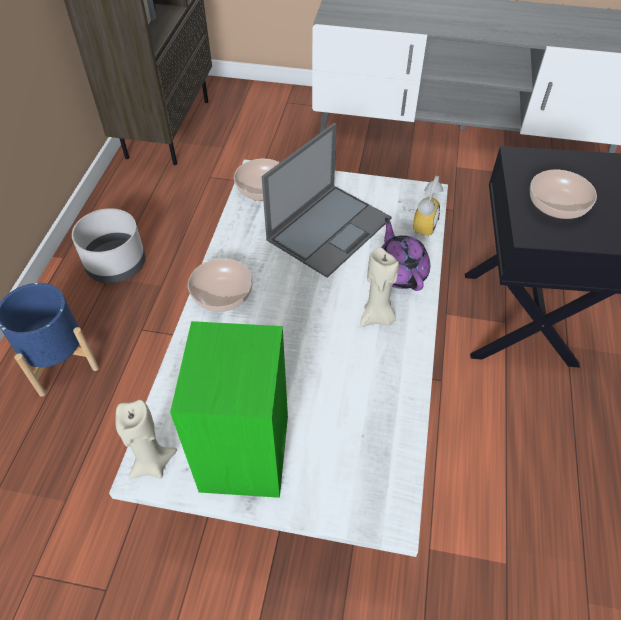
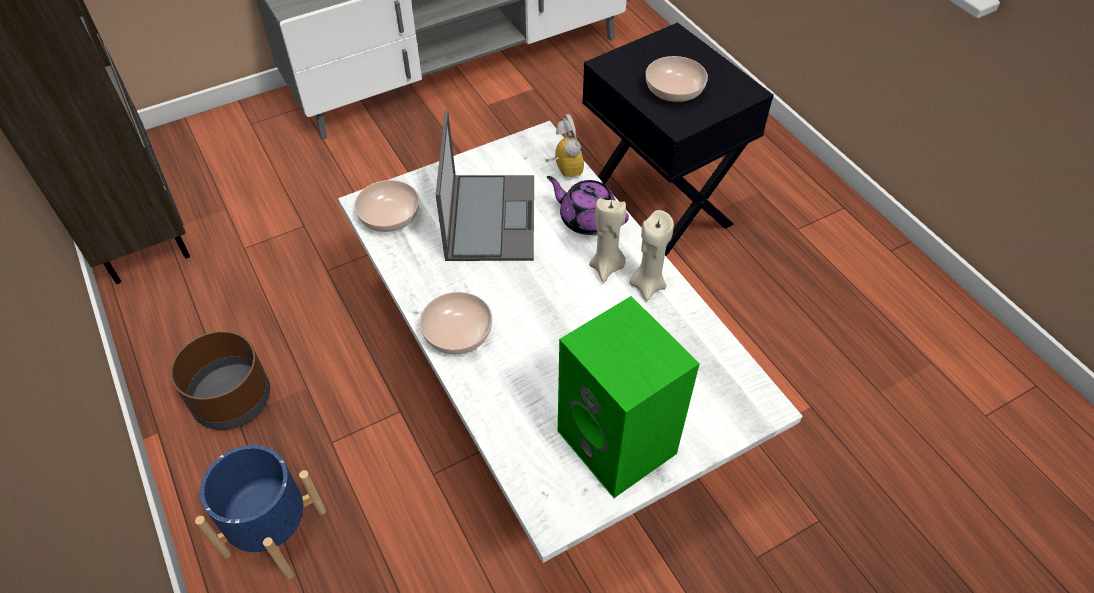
camera: 40 degrees left, 0 degrees up
grey planter [72,208,145,283] -> brown planter [170,331,270,430]
beige candle [115,400,177,479] -> beige candle moved to [629,210,674,301]

